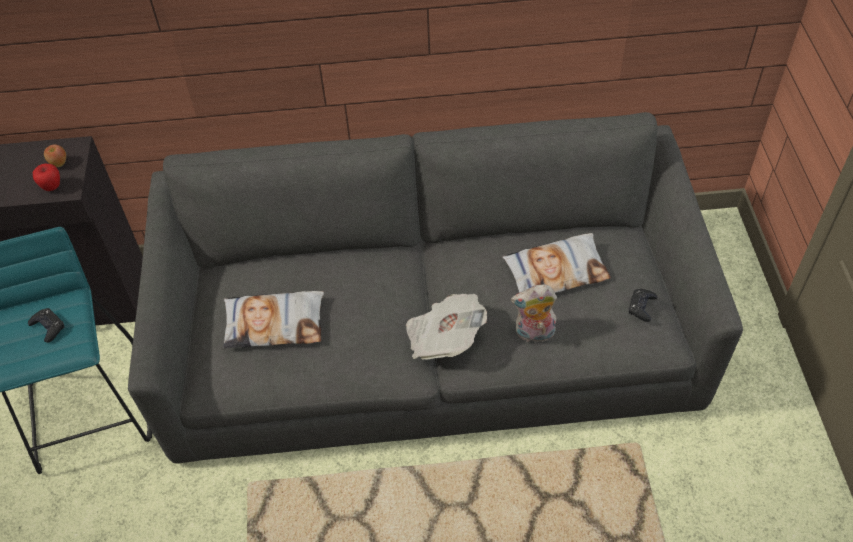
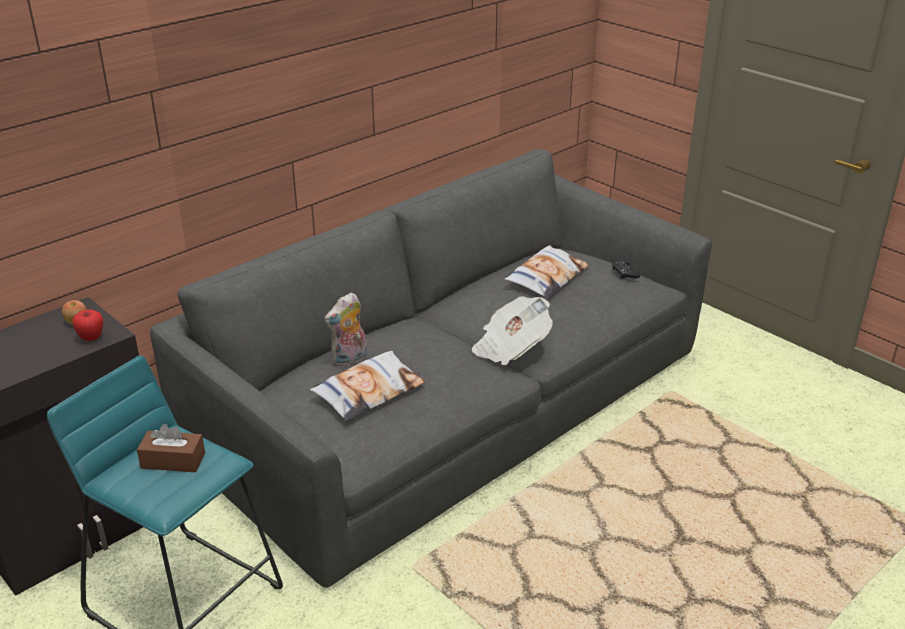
camera: 40 degrees left, 20 degrees down
black game controller [28,308,65,343] -> brown tissue box [137,424,205,472]
plush toy [511,284,557,342] -> plush toy moved to [324,293,367,367]

